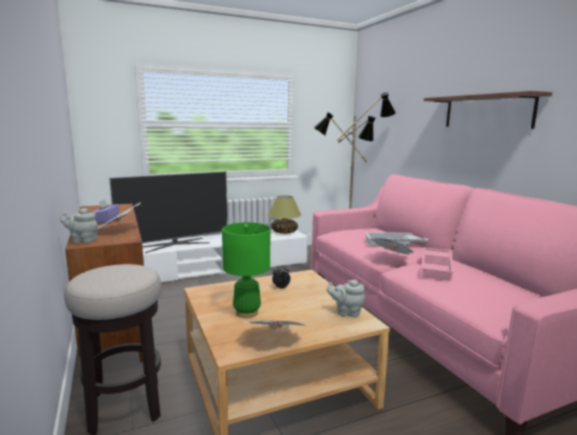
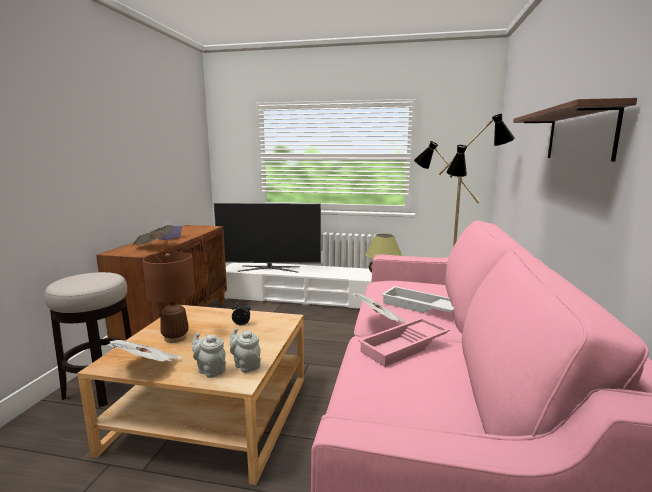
camera: 35 degrees right, 0 degrees up
grey teapot [60,208,98,243] -> grey teapot moved to [192,333,226,378]
green table lamp [222,223,270,318] -> brown table lamp [143,252,195,343]

